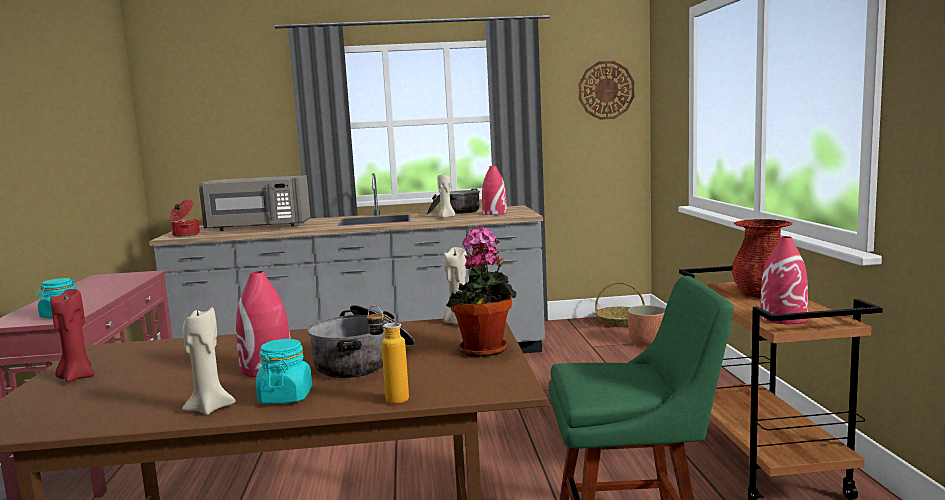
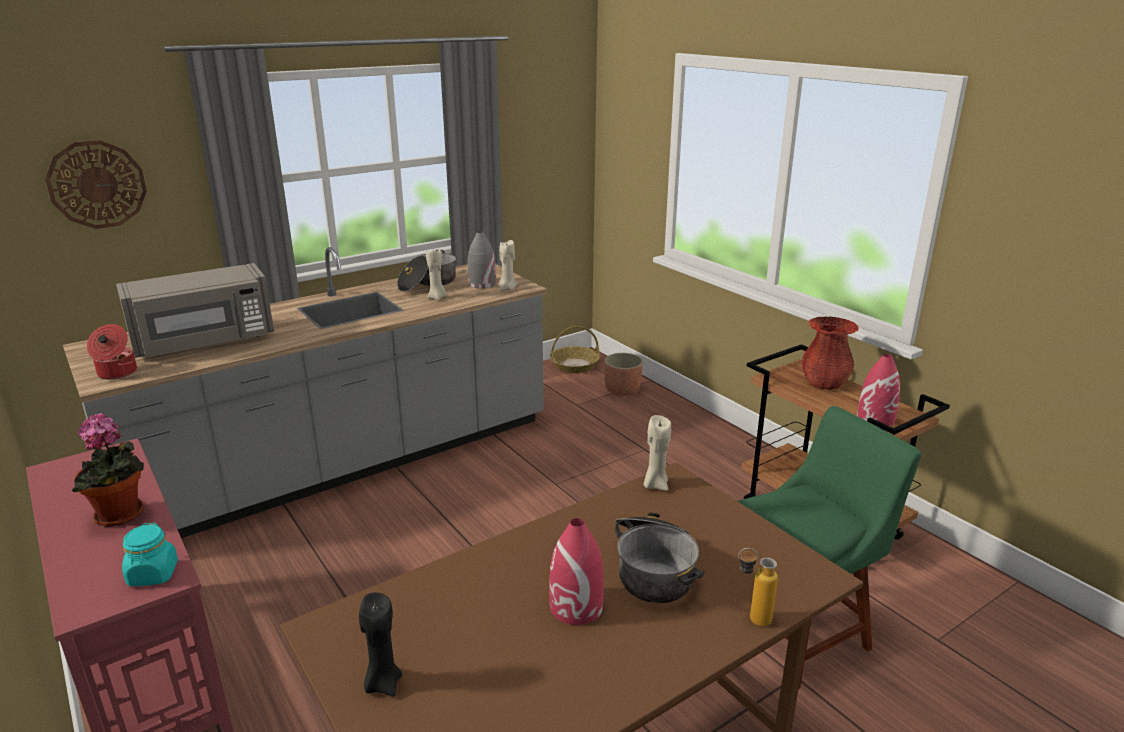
camera: 30 degrees left, 15 degrees up
red candle [50,289,94,382] -> black candle [359,592,402,696]
beige candle [182,307,236,415] -> beige candle moved to [499,240,518,291]
turquoise jar [256,339,312,404] -> none
potted plant [446,226,517,357] -> potted plant moved to [72,413,144,527]
red vase [482,166,507,215] -> grey vase [468,231,496,289]
wall clock [579,61,635,120] -> wall clock moved to [45,140,147,229]

